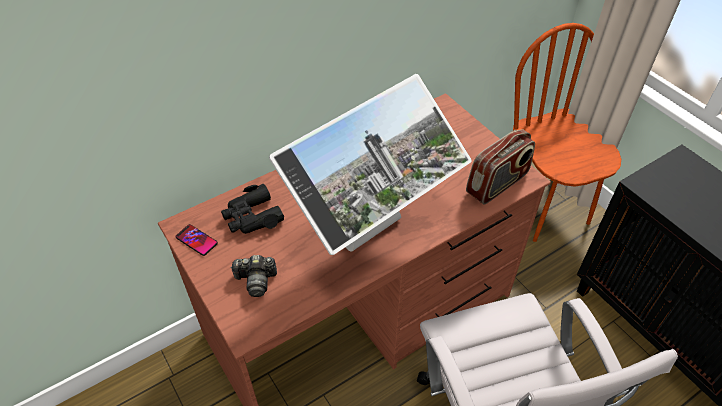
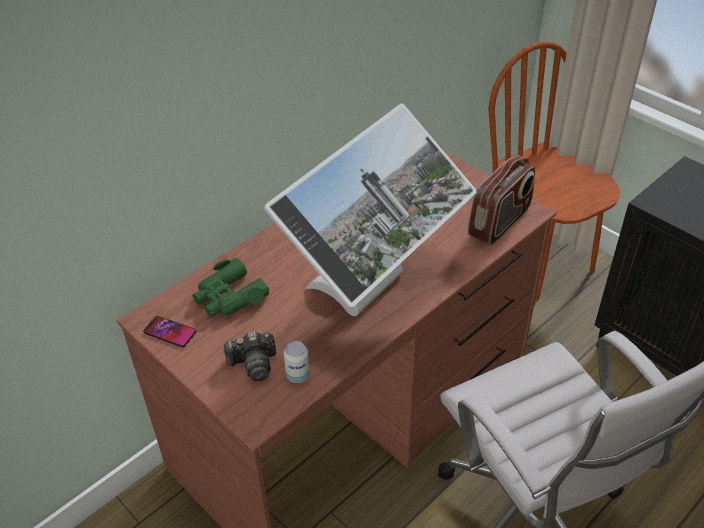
camera: 10 degrees left, 5 degrees down
black binoculars [221,184,284,234] -> green binoculars [192,257,270,316]
none -> can [284,341,310,383]

